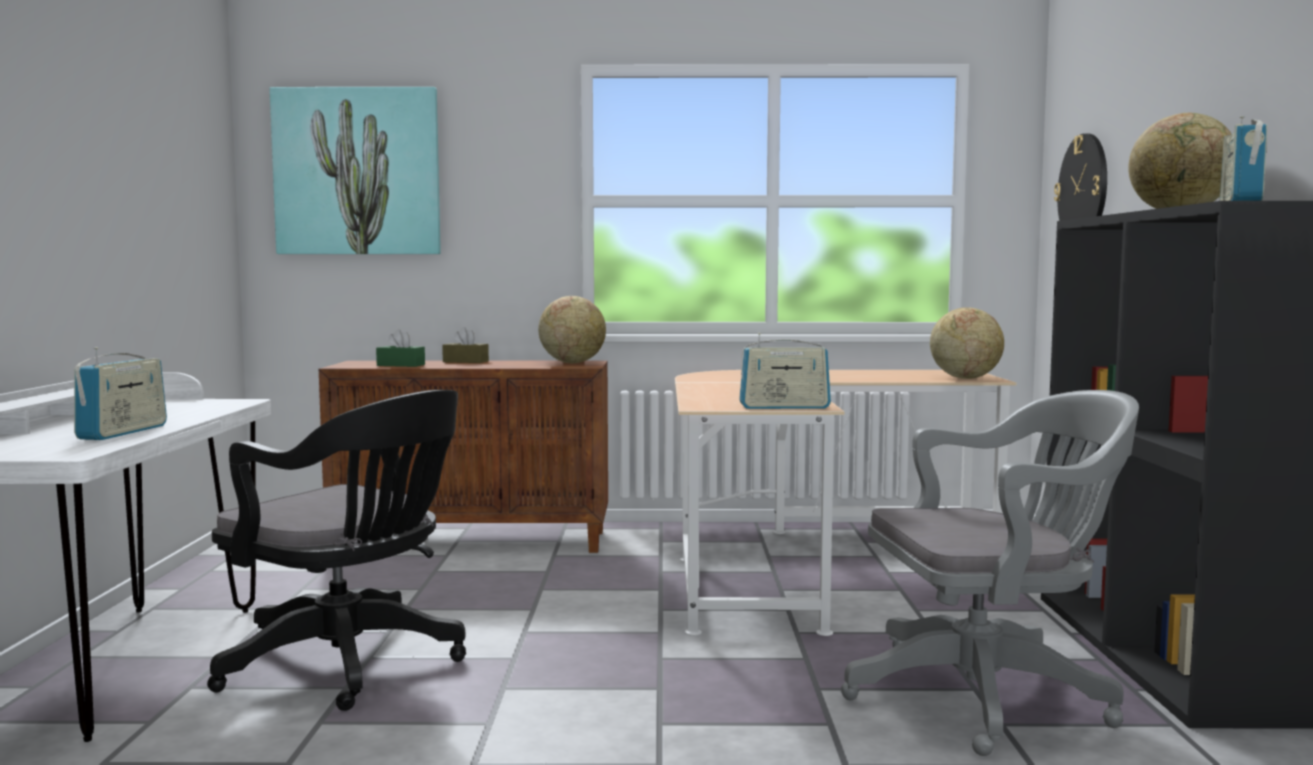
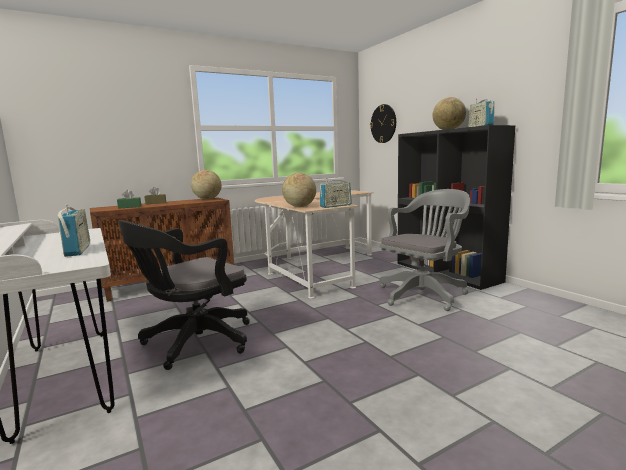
camera: 30 degrees left, 5 degrees up
black office chair [207,390,466,711] -> black office chair turned 135 degrees clockwise [118,220,250,370]
picture [269,87,441,254] -> none
globe [930,307,1004,379] -> globe moved to [282,173,316,207]

